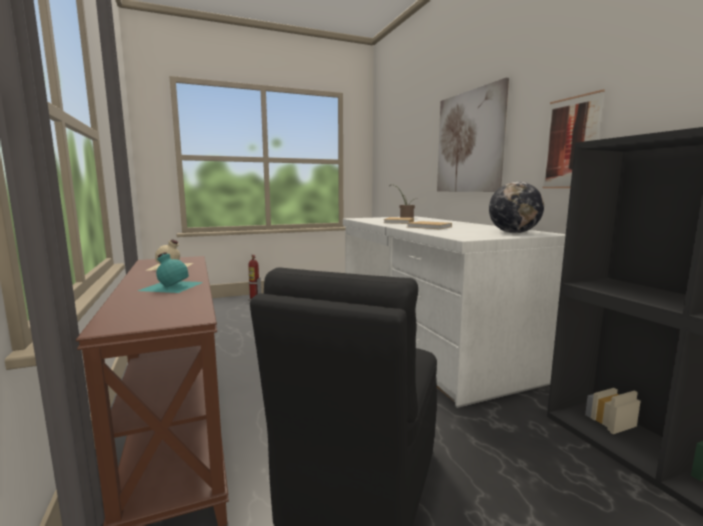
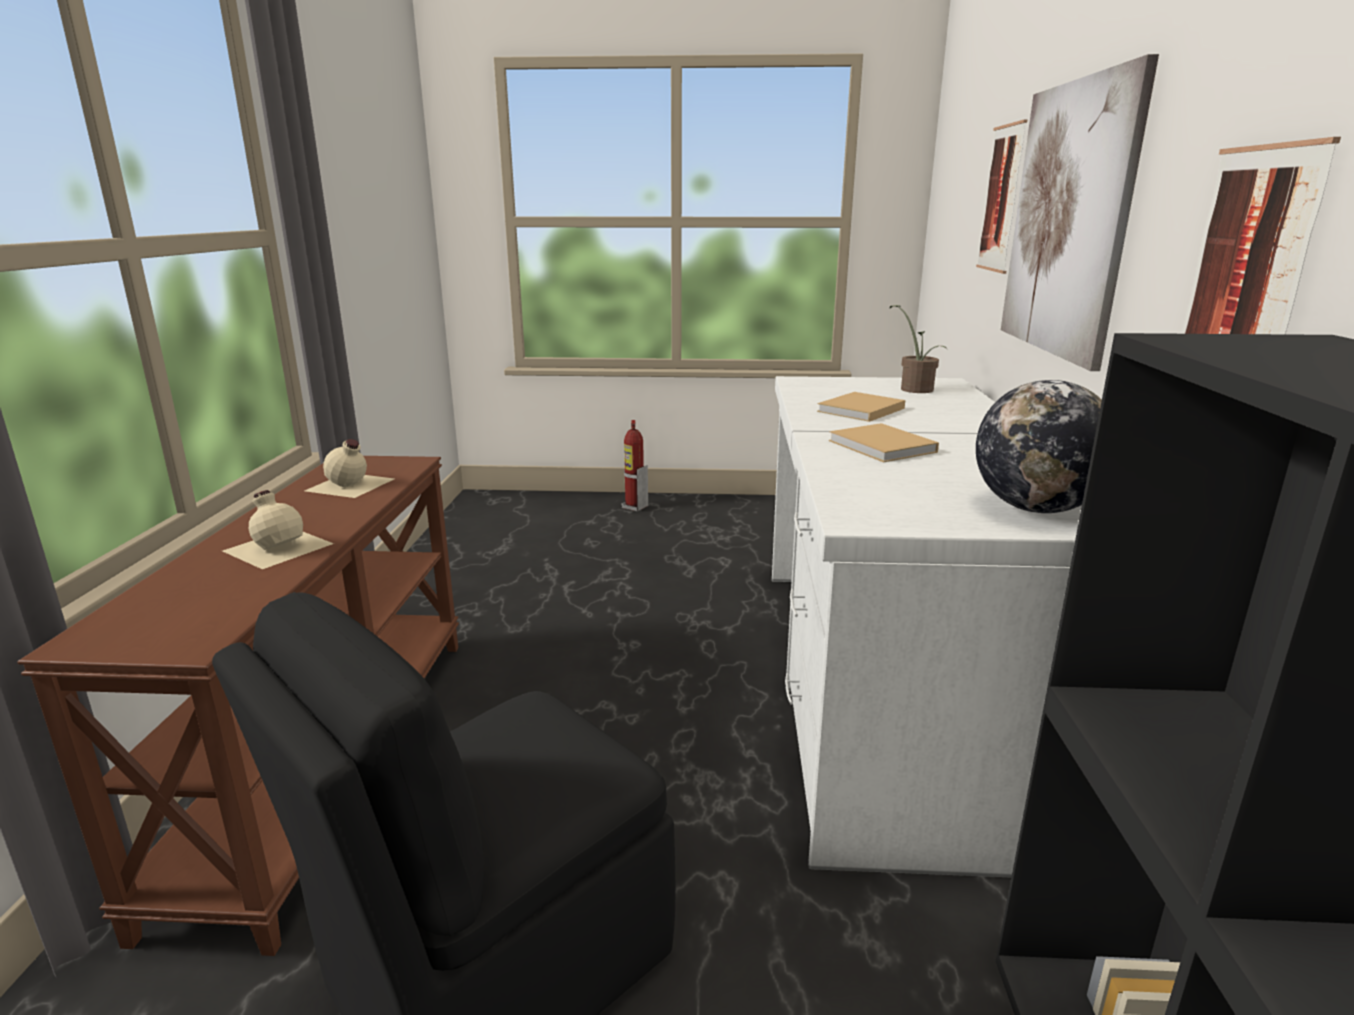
camera: 25 degrees right, 10 degrees up
turquoise bottle [138,252,203,293] -> beige bottle [223,490,334,569]
none -> picture [976,119,1028,274]

